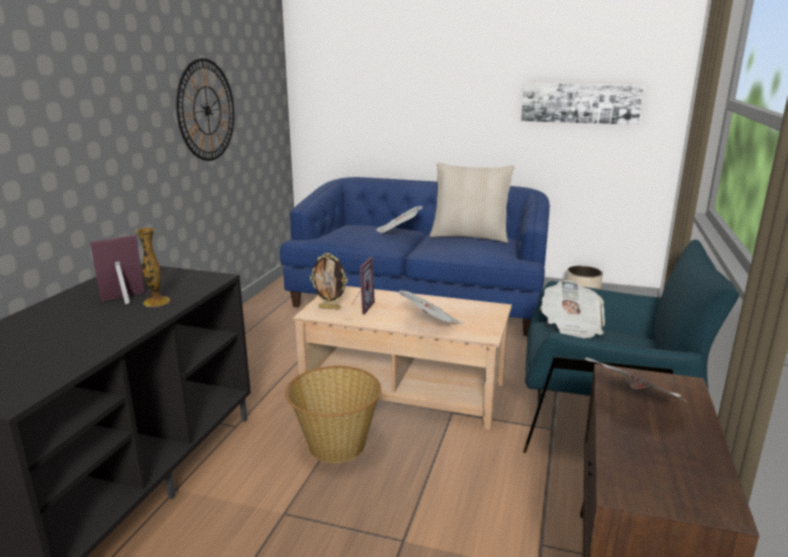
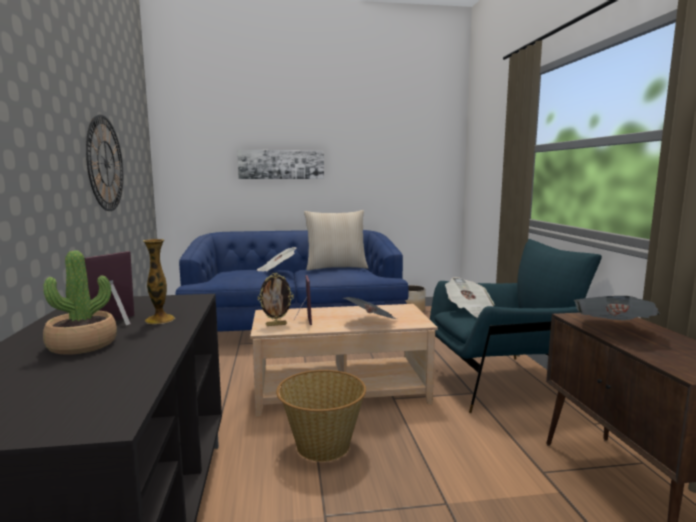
camera: 25 degrees left, 10 degrees down
picture [521,82,644,125] -> picture moved to [237,150,324,179]
none -> potted plant [43,250,117,355]

